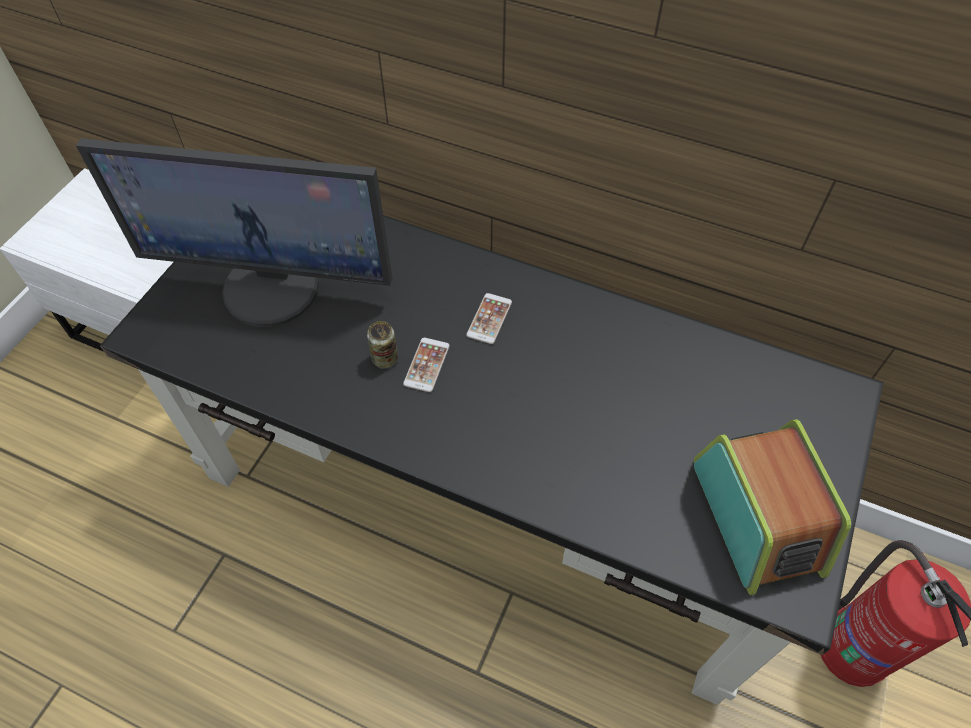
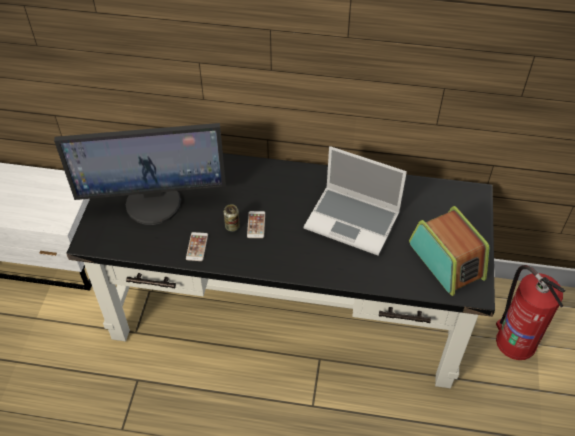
camera: 15 degrees left, 5 degrees down
phone [466,293,512,344] -> phone moved to [186,232,208,261]
none -> laptop [304,146,407,256]

